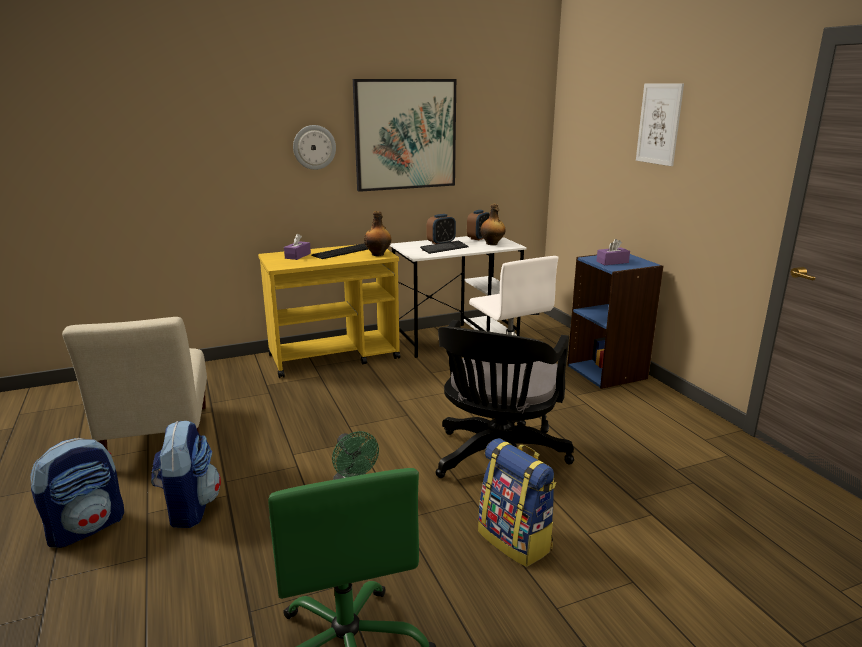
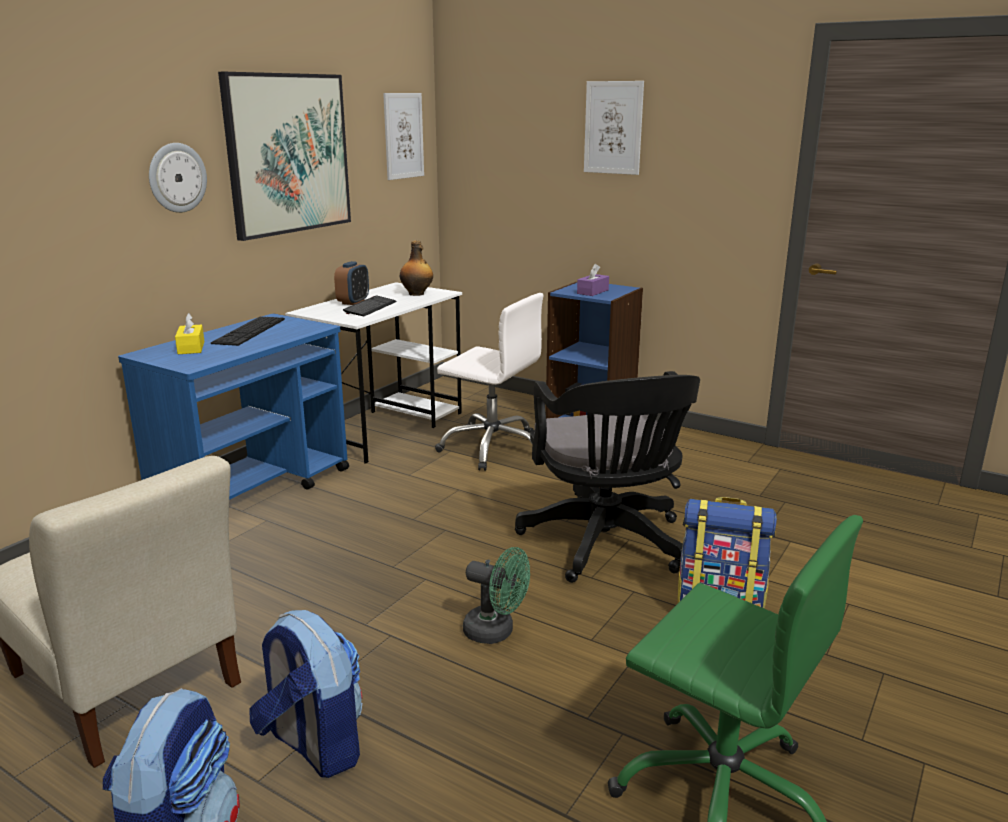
camera: 35 degrees left, 0 degrees up
yellow cart [258,244,400,378] -> blue cart [118,314,349,500]
purple tissue box [284,234,311,260] -> yellow tissue box [175,313,204,354]
bottle [364,211,392,256] -> none
alarm clock [467,210,490,240] -> none
none -> picture [383,93,424,180]

